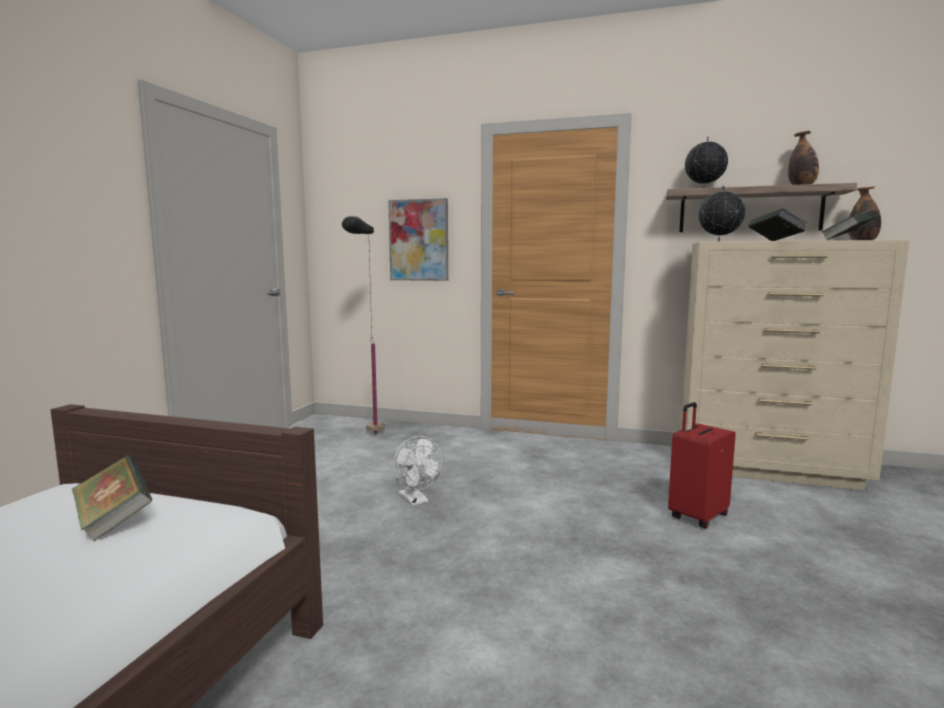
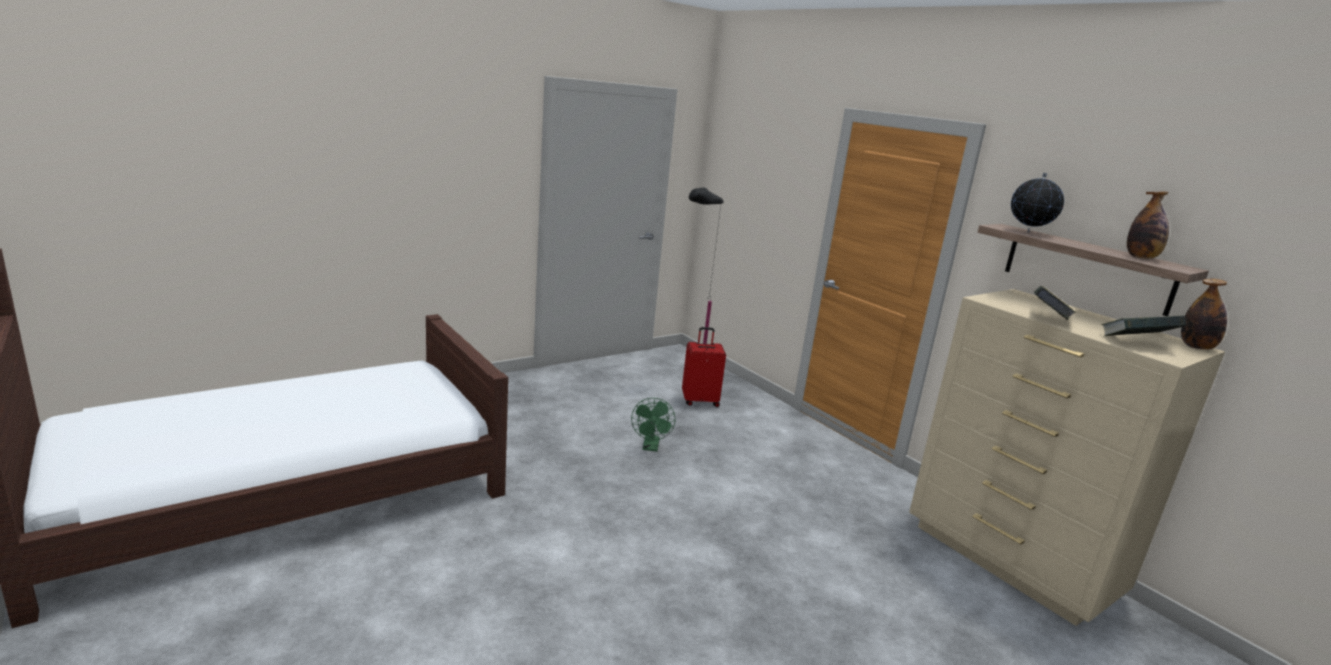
camera: 35 degrees right, 10 degrees up
book [72,455,153,541] -> none
picture [388,198,448,281] -> none
white fan [393,436,442,506] -> green fan [631,398,675,452]
red suitcase [668,402,736,529] -> red suitcase moved to [682,327,726,407]
globe [698,186,746,242] -> none

